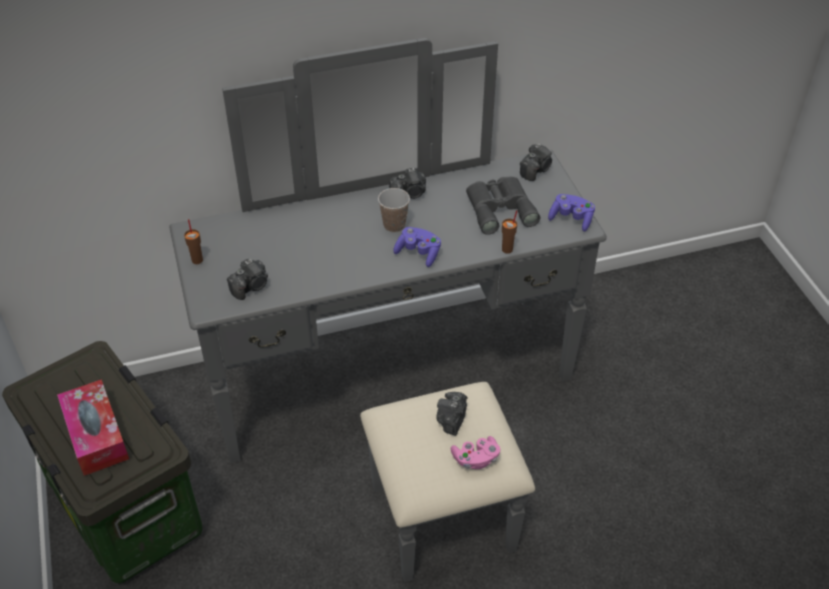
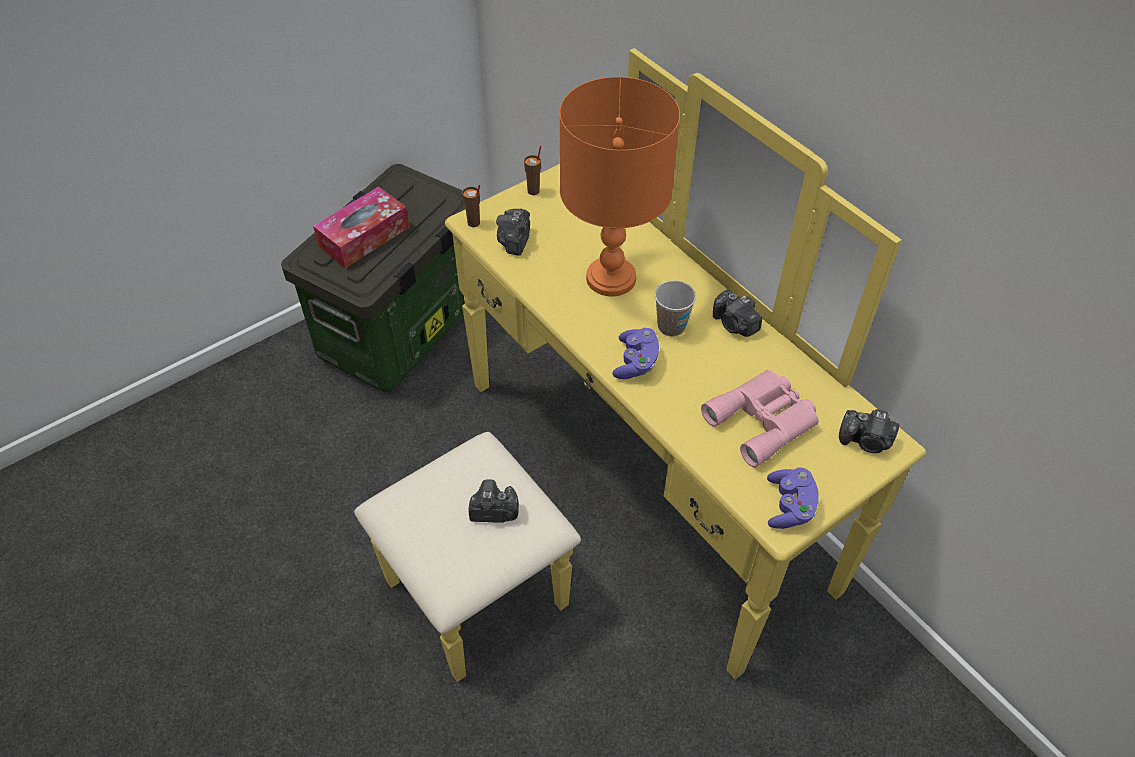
camera: 70 degrees right, 5 degrees up
grey dresser [169,38,607,582] -> yellow dresser [354,48,926,682]
camera [227,259,268,300] -> camera turned 75 degrees clockwise [496,208,530,256]
pink game controller [451,436,500,469] -> none
grey binoculars [466,177,540,235] -> pink binoculars [701,370,819,467]
brown cup [502,210,518,253] -> brown cup moved to [462,185,480,227]
none -> orange table lamp [560,77,680,296]

